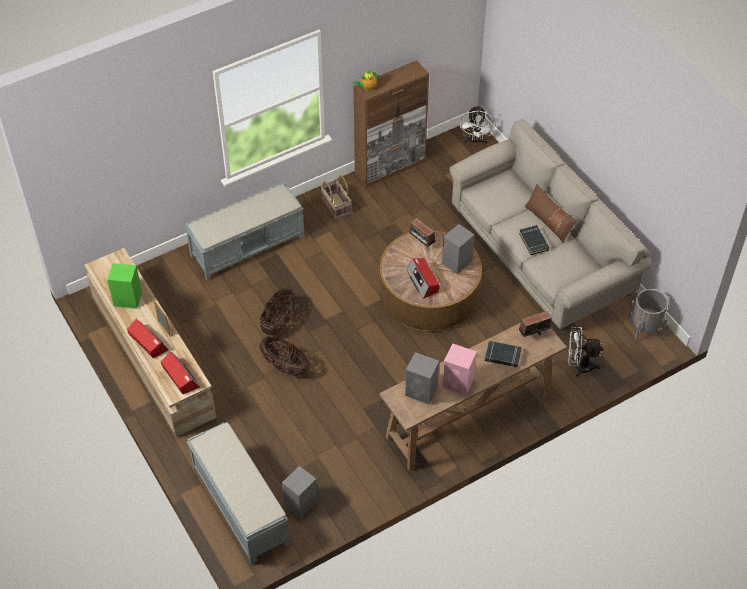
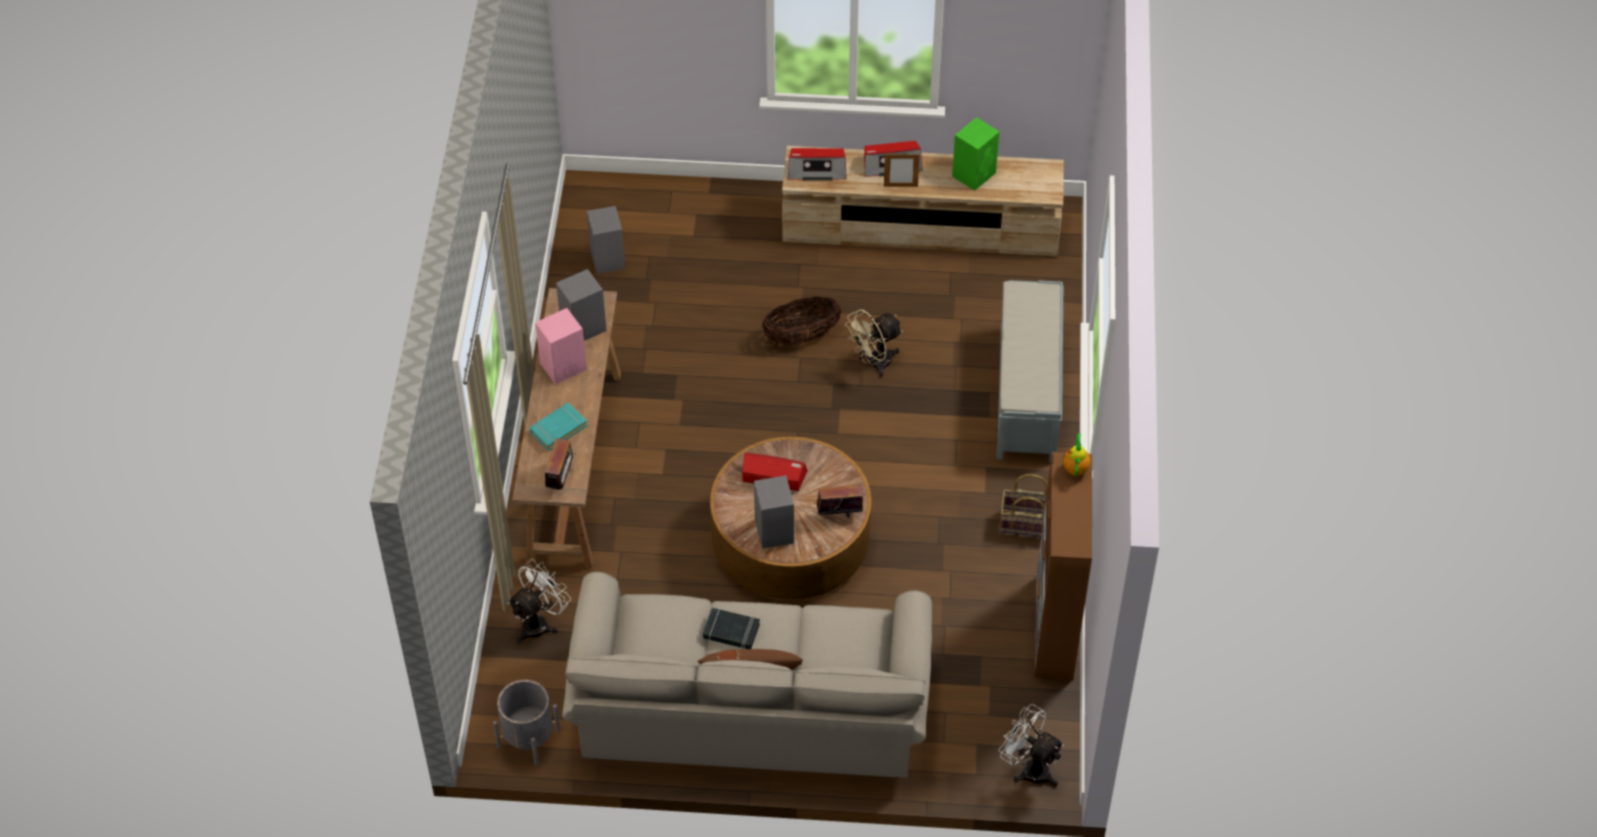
camera: 125 degrees right, 0 degrees up
grey bench [187,422,290,565] -> none
basket [260,288,295,336] -> beige fan [845,309,903,377]
black book [484,341,522,367] -> turquoise book [530,403,588,451]

